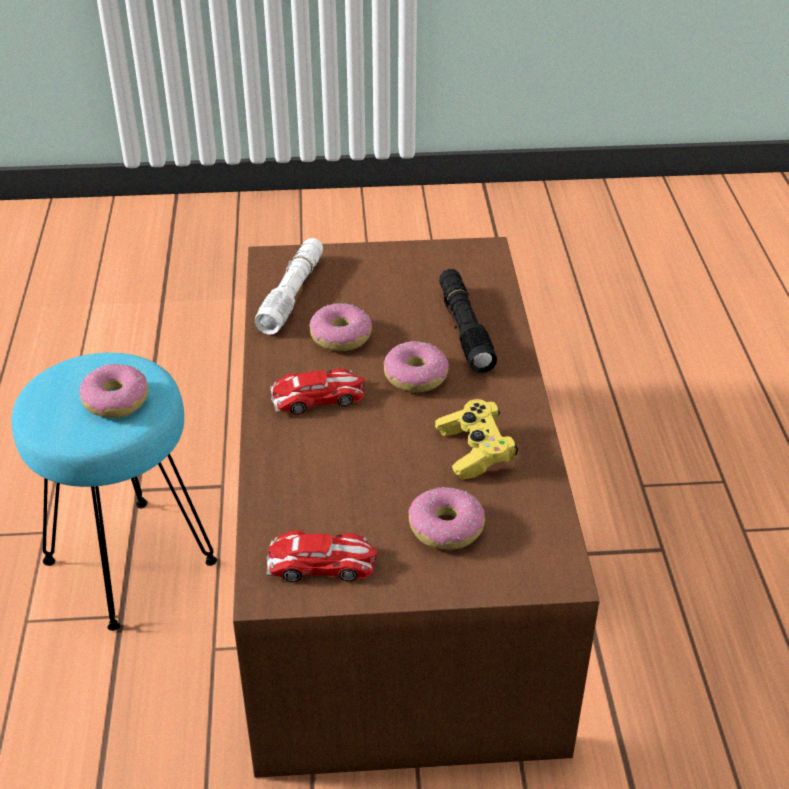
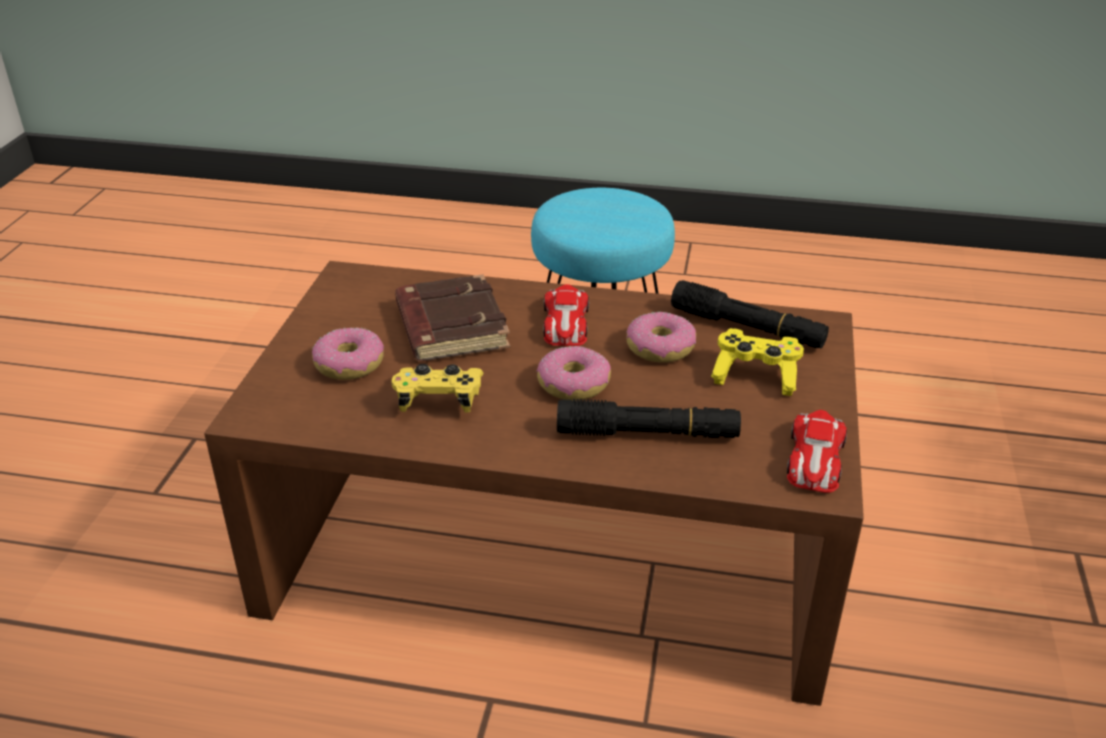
camera: 105 degrees right, 5 degrees down
donut [79,364,148,418] -> none
white flashlight [255,238,323,335] -> black flashlight [671,280,829,348]
toy car [267,530,377,582] -> toy car moved to [787,410,847,493]
none -> brown book [395,274,510,361]
none -> yellow game controller [711,328,804,396]

